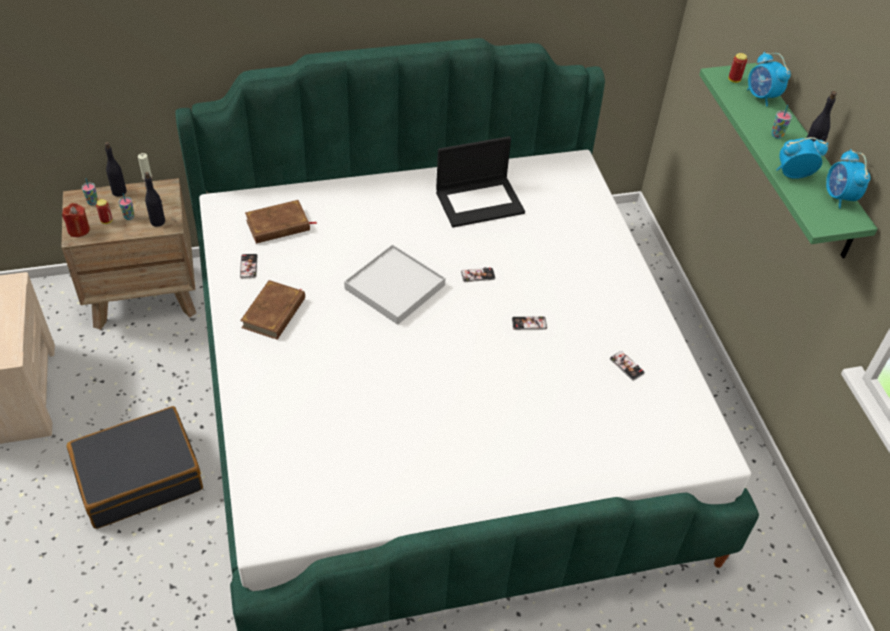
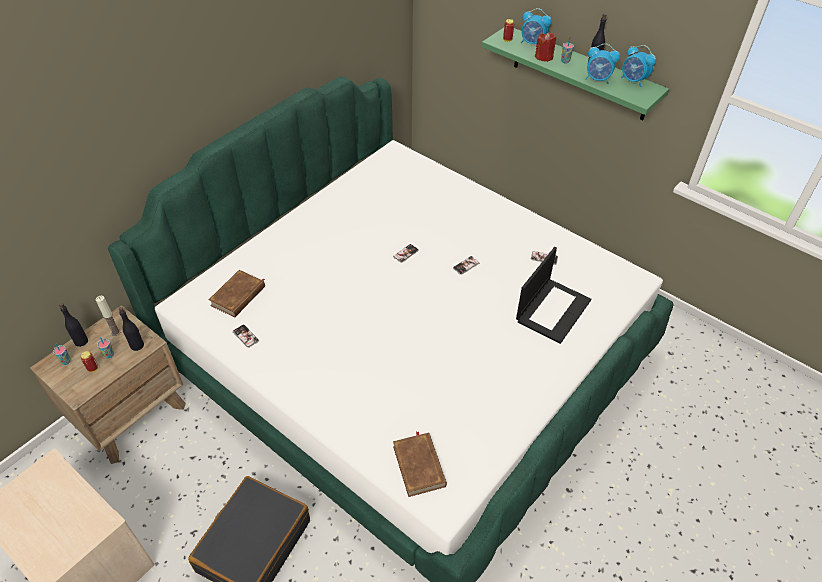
camera: 35 degrees left, 0 degrees up
red candle [62,203,90,237] -> red candle moved to [535,33,556,62]
brown book [240,280,305,340] -> brown book moved to [393,431,447,497]
white tray [344,244,445,325] -> none
laptop [436,136,525,227] -> laptop moved to [516,247,591,344]
alarm clock [776,137,828,179] -> alarm clock turned 120 degrees counterclockwise [585,43,620,84]

